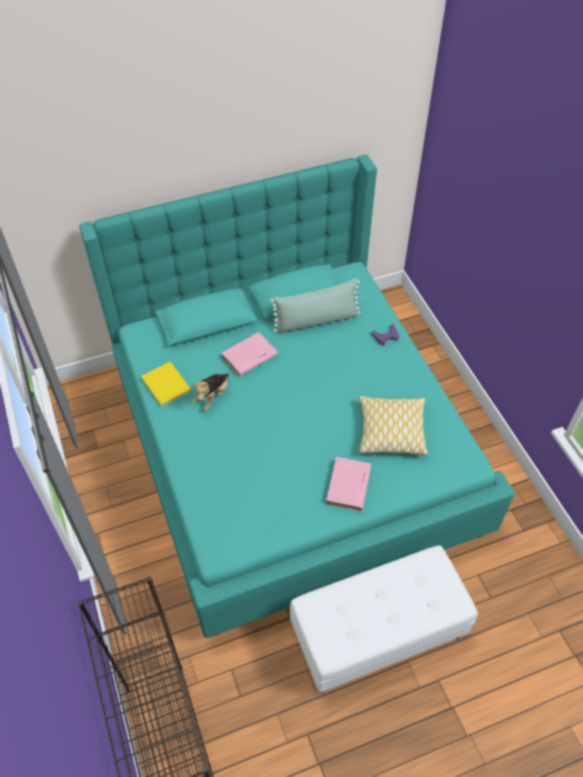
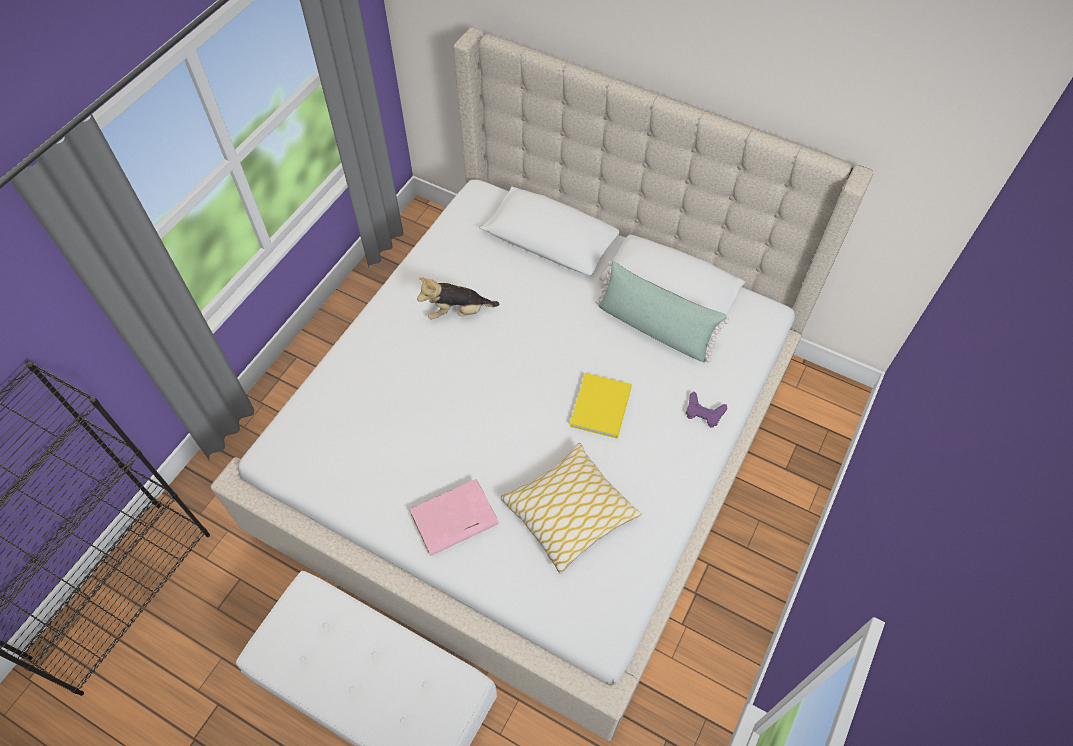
camera: 50 degrees right, 5 degrees up
turquoise bed [79,155,515,638] -> beige bed [211,28,873,741]
yellow book [141,362,192,407] -> yellow book moved to [570,373,632,438]
pink book [222,332,278,376] -> none

